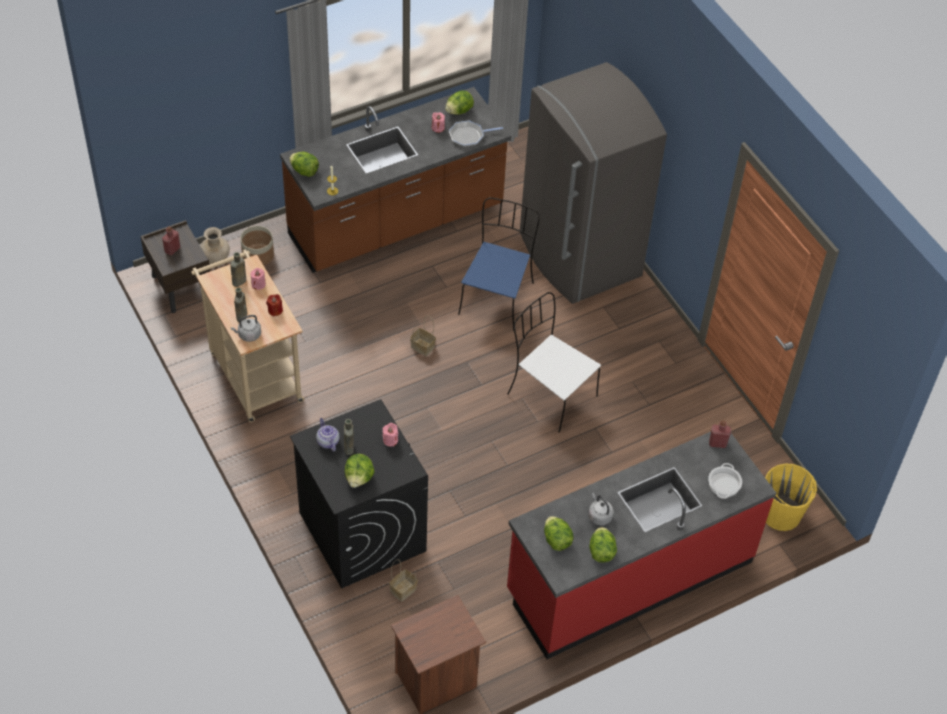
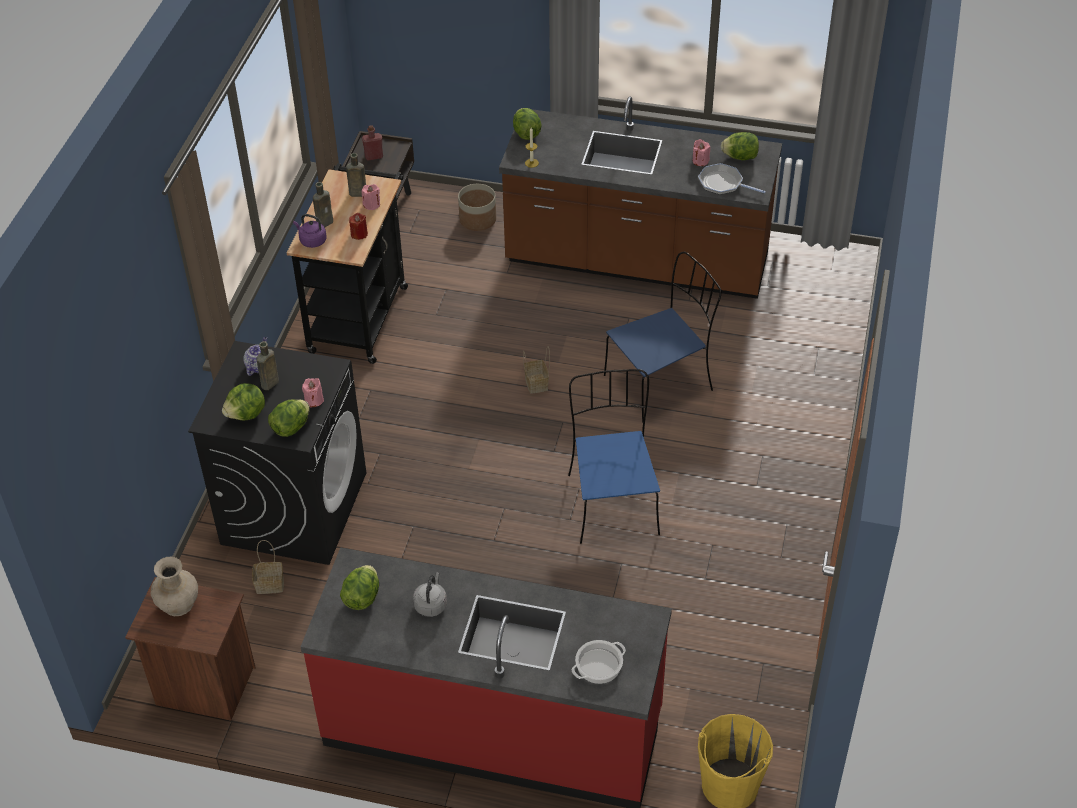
camera: 45 degrees right, 5 degrees down
beige cart [191,249,304,422] -> black cart [287,163,408,364]
beige vase [200,227,230,265] -> beige vase moved to [151,556,198,616]
grey kettle [231,315,261,342] -> purple kettle [293,214,326,248]
white chair [507,292,601,433] -> blue chair [568,369,660,544]
grey fridge [520,62,667,304] -> none
lettuce [589,527,617,563] -> lettuce moved to [268,400,310,437]
red bottle [709,420,731,448] -> none

